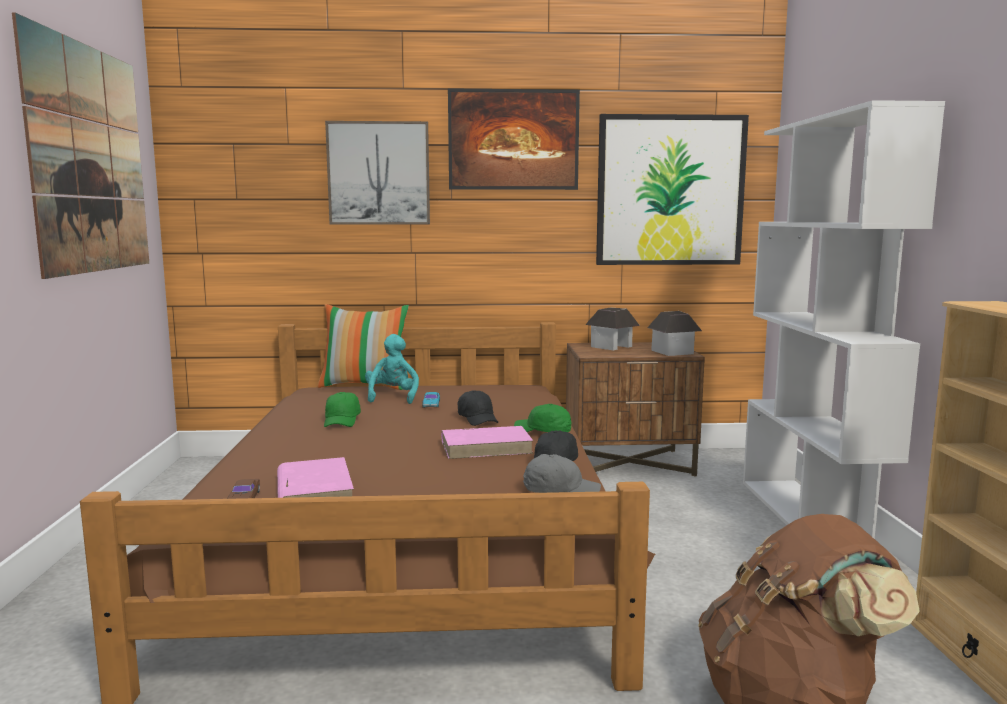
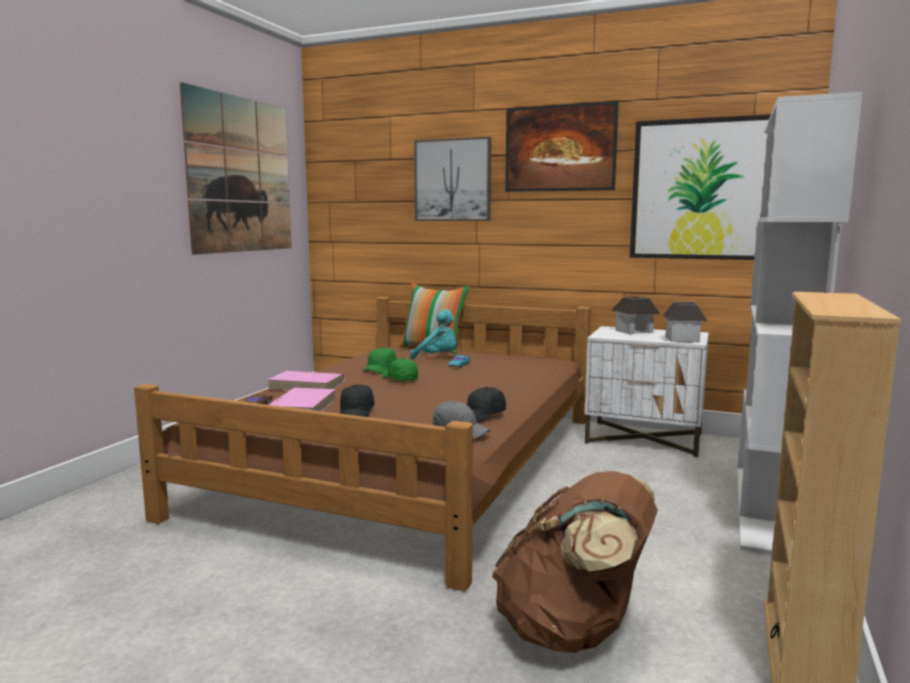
camera: 25 degrees right, 0 degrees up
turquoise plush toy [365,334,419,404] -> turquoise plush toy turned 90 degrees clockwise [410,309,457,359]
pink book [441,426,533,459] -> pink book moved to [267,371,345,391]
black cap [458,390,498,426] -> black cap moved to [340,384,375,417]
green cap [514,404,571,432] -> green cap moved to [382,358,418,381]
brown nightstand [566,342,705,477] -> white nightstand [585,326,709,458]

